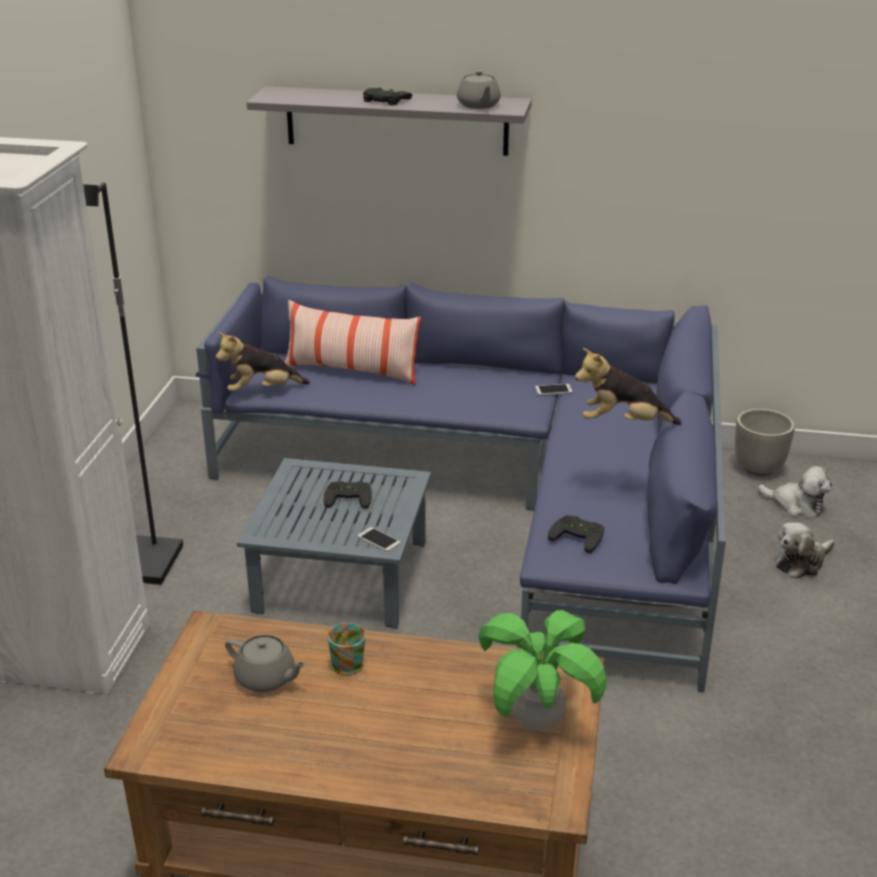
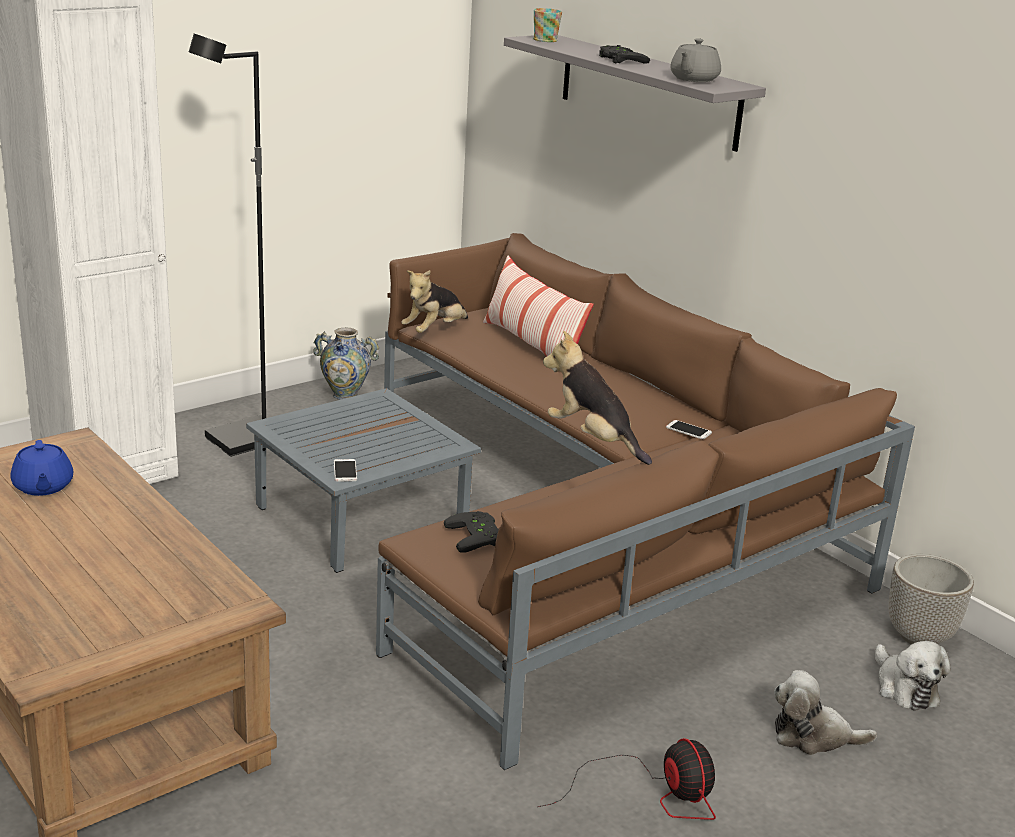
camera: 40 degrees right, 5 degrees down
blue sofa [196,276,726,692] -> brown sofa [246,233,915,770]
plush toy [216,332,310,392] -> plush toy turned 75 degrees counterclockwise [401,270,468,333]
grey teapot [225,635,307,692] -> blue teapot [10,440,74,496]
black game controller [324,481,372,509] -> none
mug [327,623,366,675] -> mug moved to [533,8,562,42]
potted plant [479,610,606,731] -> none
none -> vase [313,328,379,400]
none -> fan [537,738,716,820]

